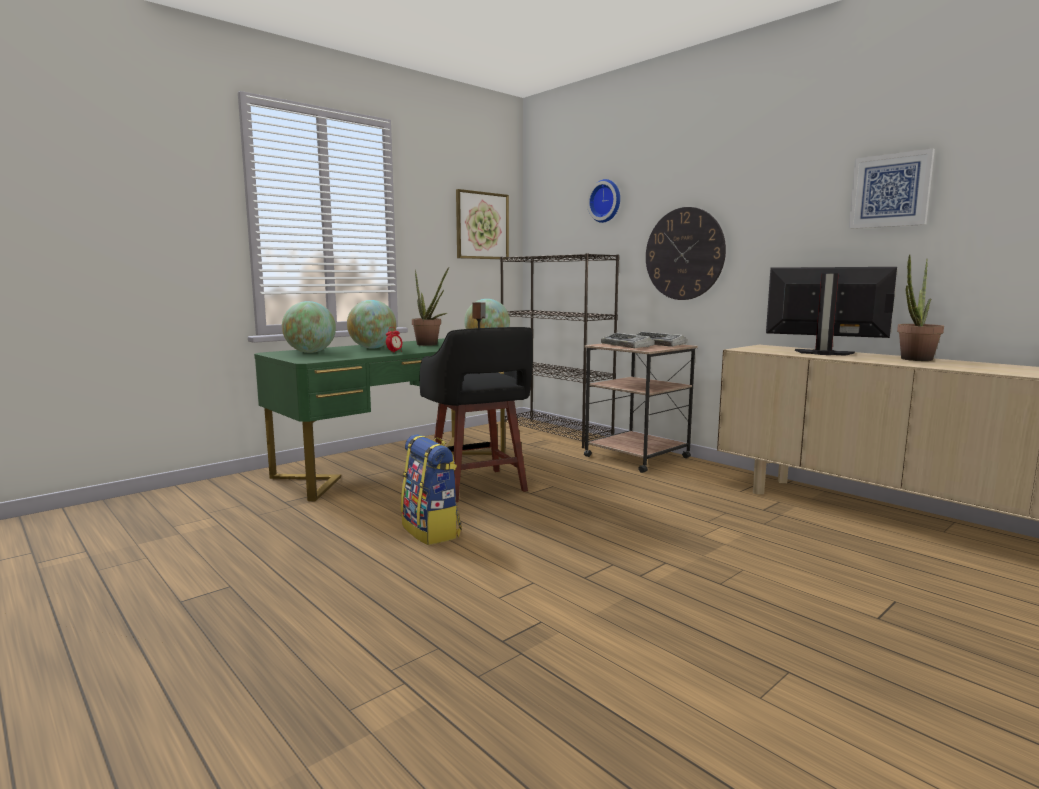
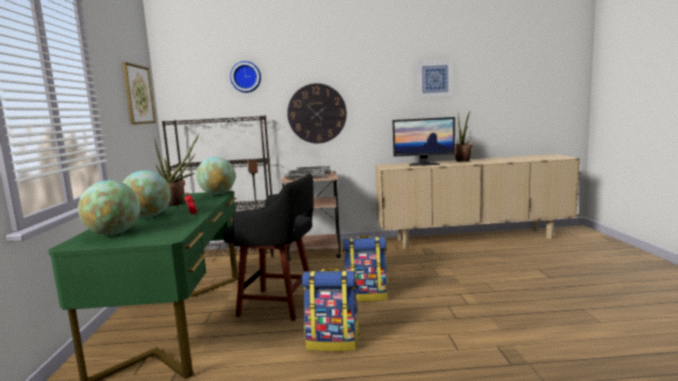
camera: 50 degrees left, 0 degrees up
monitor [766,267,897,356] -> monitor turned 150 degrees counterclockwise [393,117,455,166]
none -> backpack [343,236,388,302]

